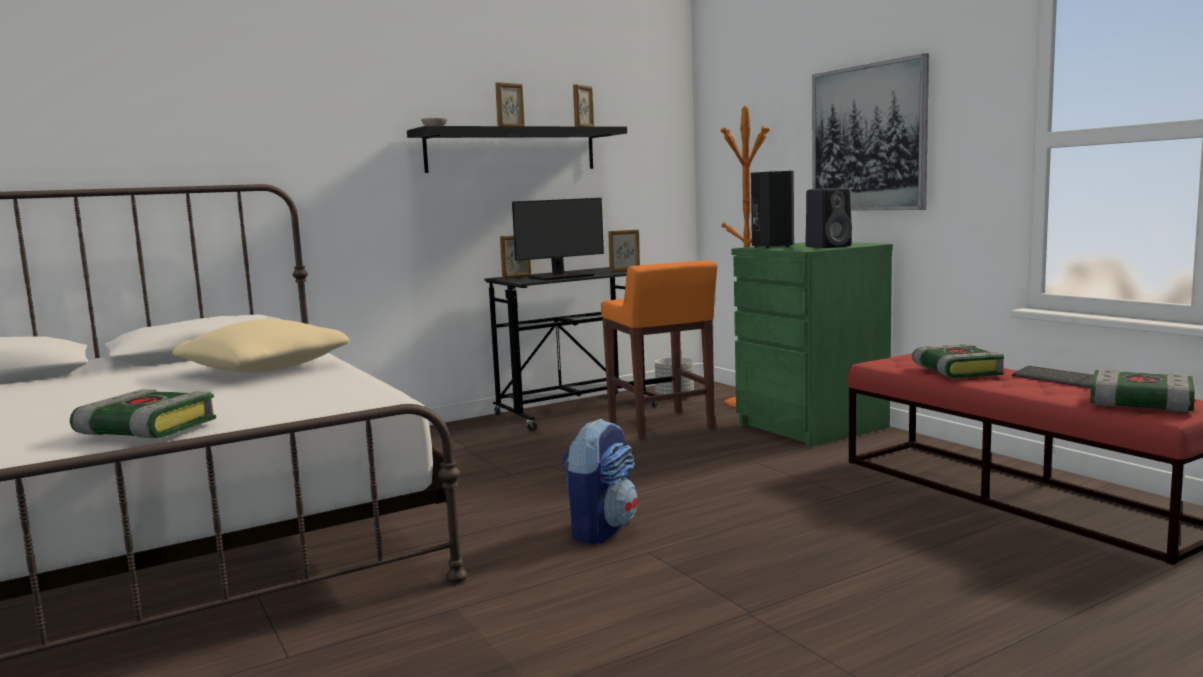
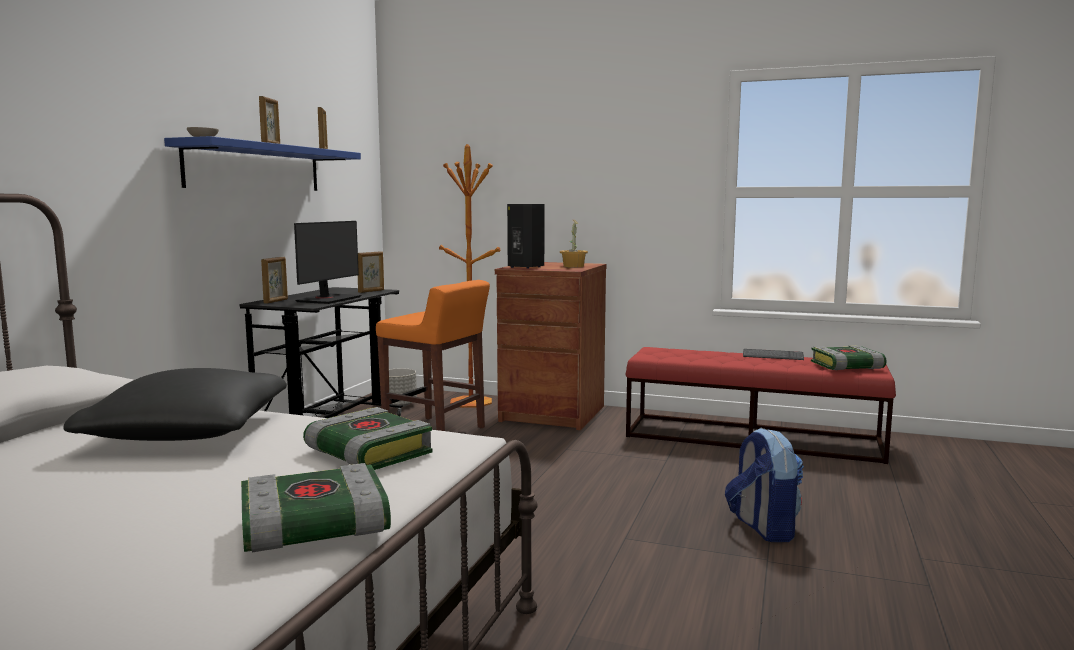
camera: 40 degrees left, 0 degrees up
beige pillow [173,319,349,373] -> black pillow [63,368,287,441]
black shelf [407,126,627,173] -> blue shelf [164,136,361,191]
backpack [562,419,638,544] -> backpack moved to [725,428,804,542]
green dresser [732,242,893,447] -> brown dresser [495,262,607,430]
black speaker [805,188,852,248] -> potted plant [560,220,588,268]
picture [812,53,929,211] -> none
book [912,344,1004,378] -> book moved to [303,407,432,470]

